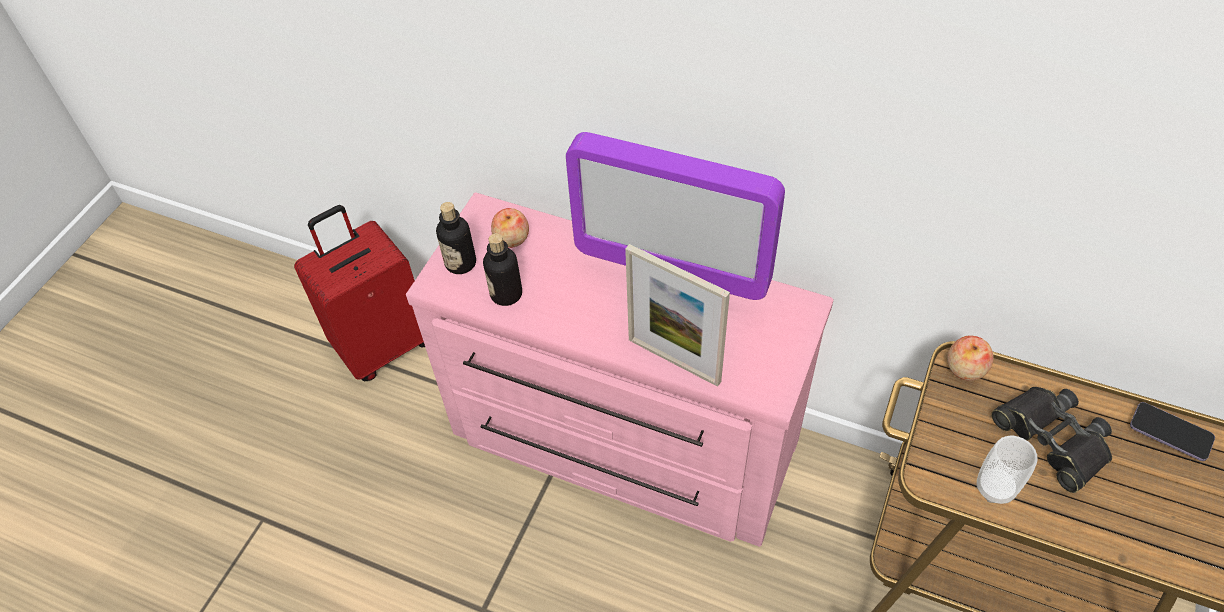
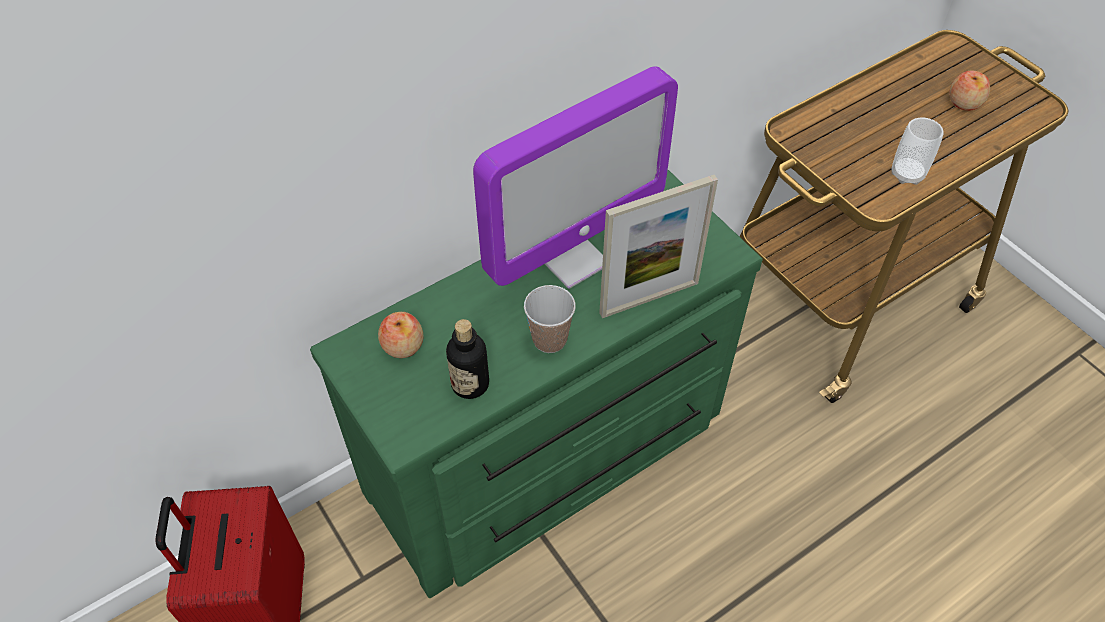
camera: 60 degrees left, 0 degrees up
pink dresser [406,192,834,547] -> green dresser [310,170,763,598]
bottle [436,202,476,274] -> none
apple [947,335,993,381] -> apple moved to [950,70,990,111]
black binoculars [991,387,1112,493] -> none
phone [1130,402,1215,461] -> none
none -> cup [524,285,576,353]

